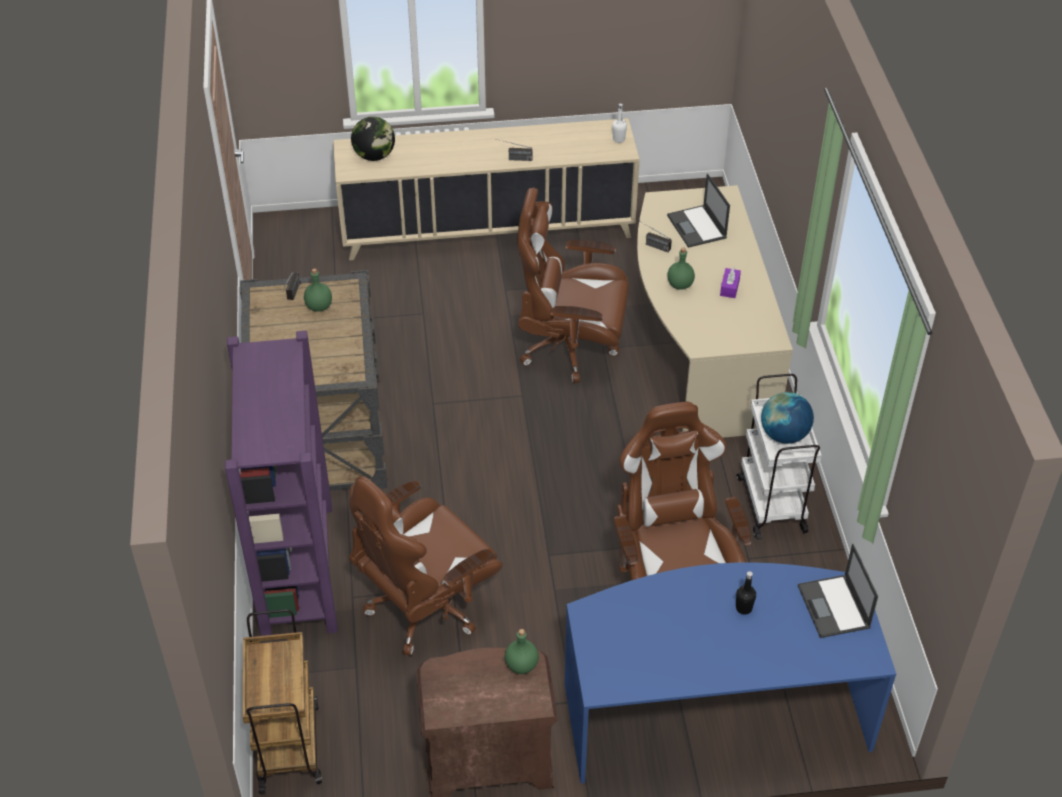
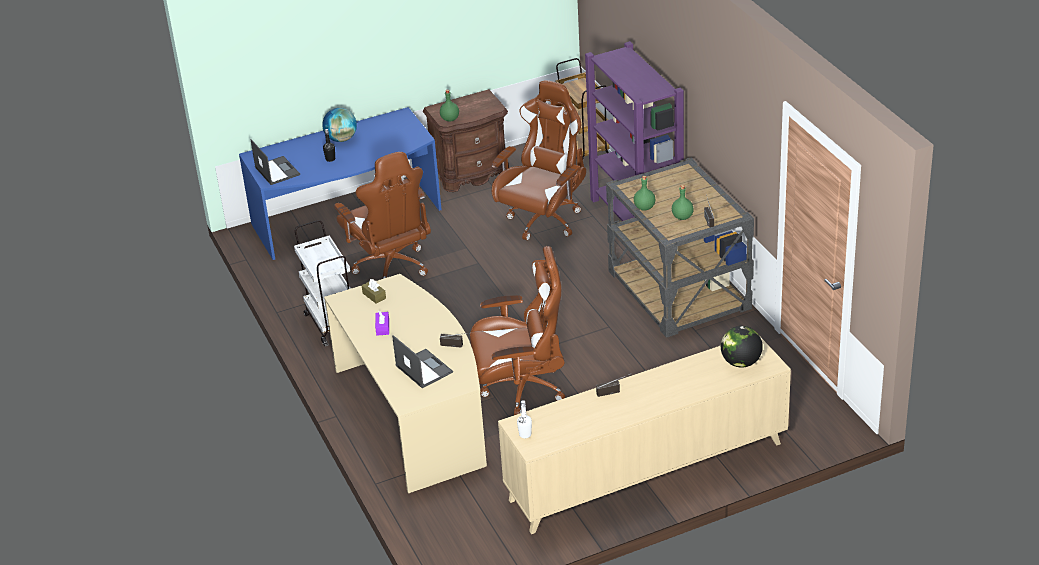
camera: 165 degrees right, 10 degrees down
green bottle [667,248,695,290] -> green bottle moved to [634,176,655,211]
globe [761,392,814,444] -> globe moved to [322,108,357,142]
none -> brown tissue box [362,279,386,304]

